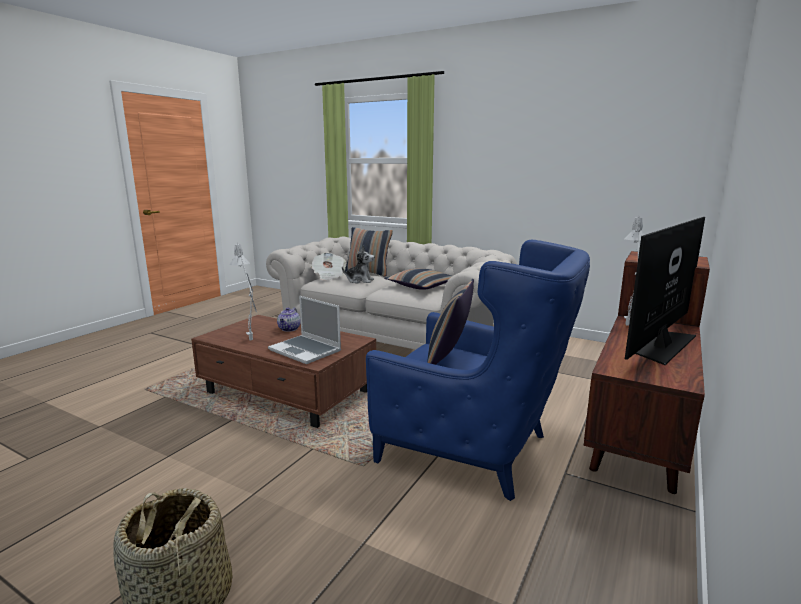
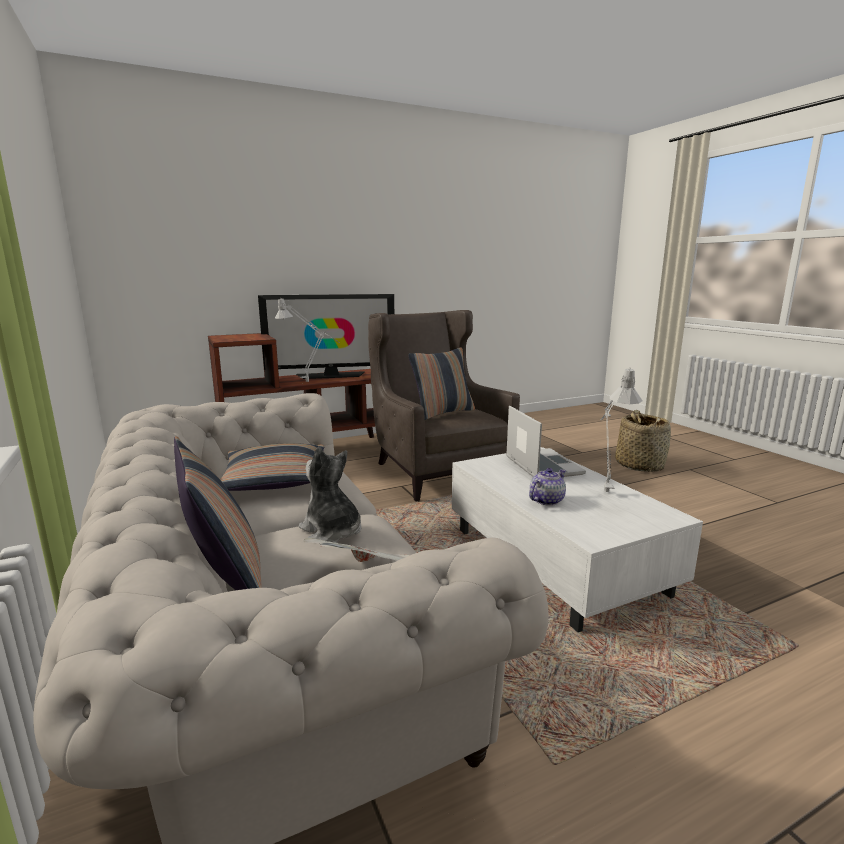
camera: 145 degrees left, 0 degrees up
brown coffee table [191,315,376,428] -> white coffee table [452,447,703,632]
blue armchair [366,240,590,501] -> grey armchair [368,310,520,501]

